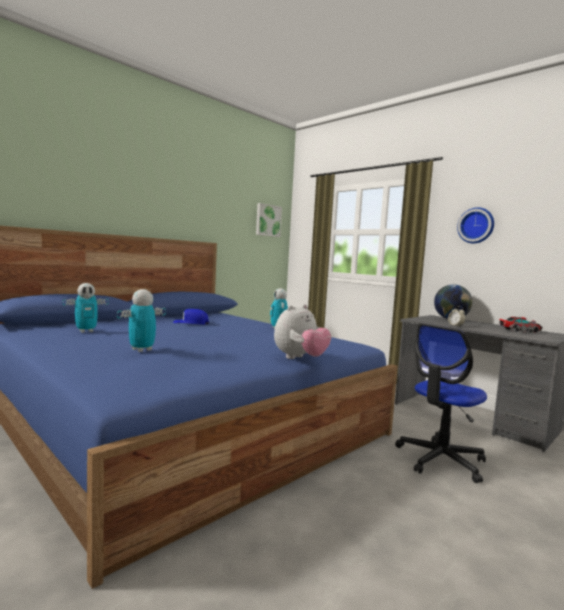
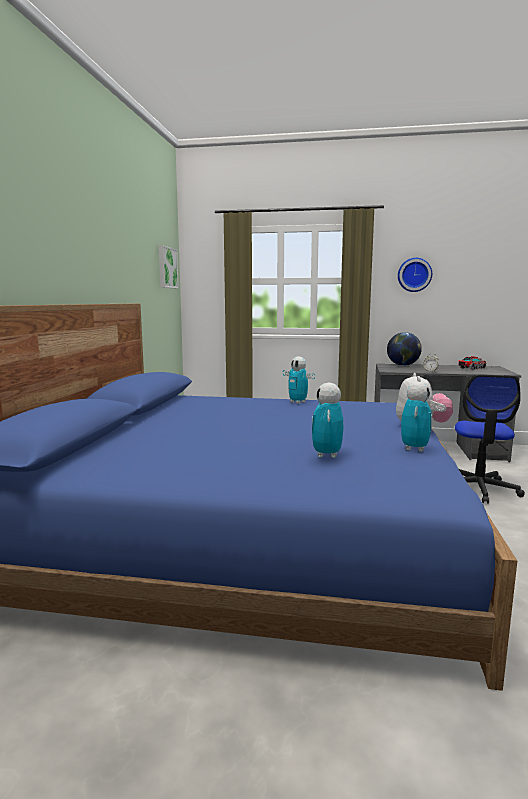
camera: 35 degrees left, 5 degrees up
toy robot [63,283,109,333] -> toy robot moved to [401,382,432,452]
blue cap [173,309,209,325] -> none

